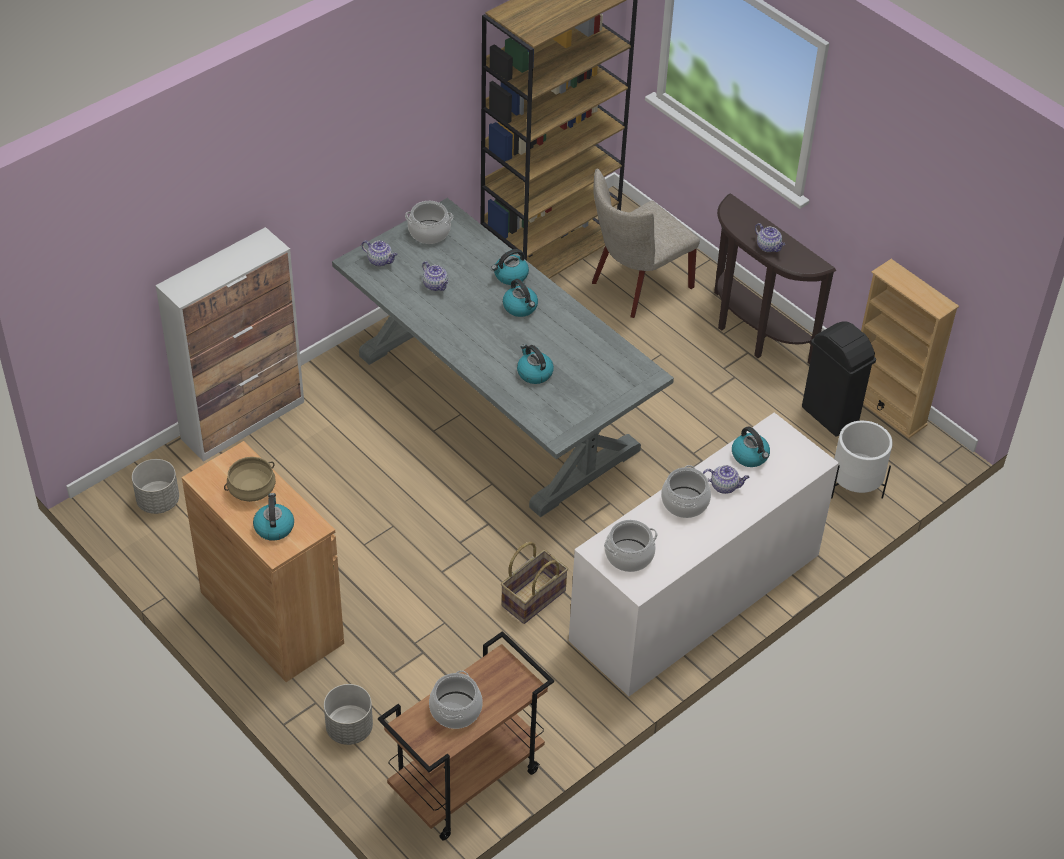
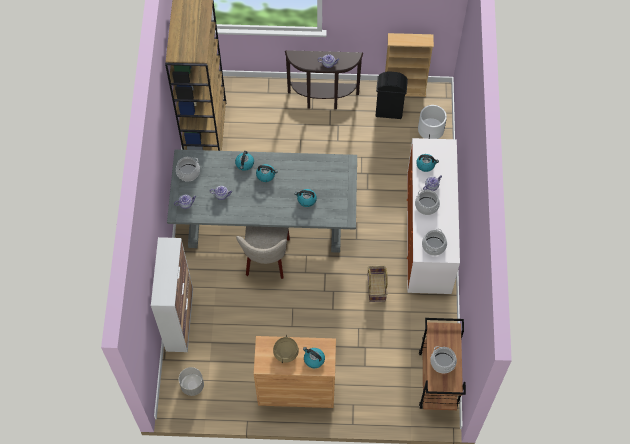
camera: 45 degrees left, 15 degrees up
grey planter [324,684,373,745] -> none
beige chair [592,168,700,318] -> beige chair moved to [236,226,290,279]

